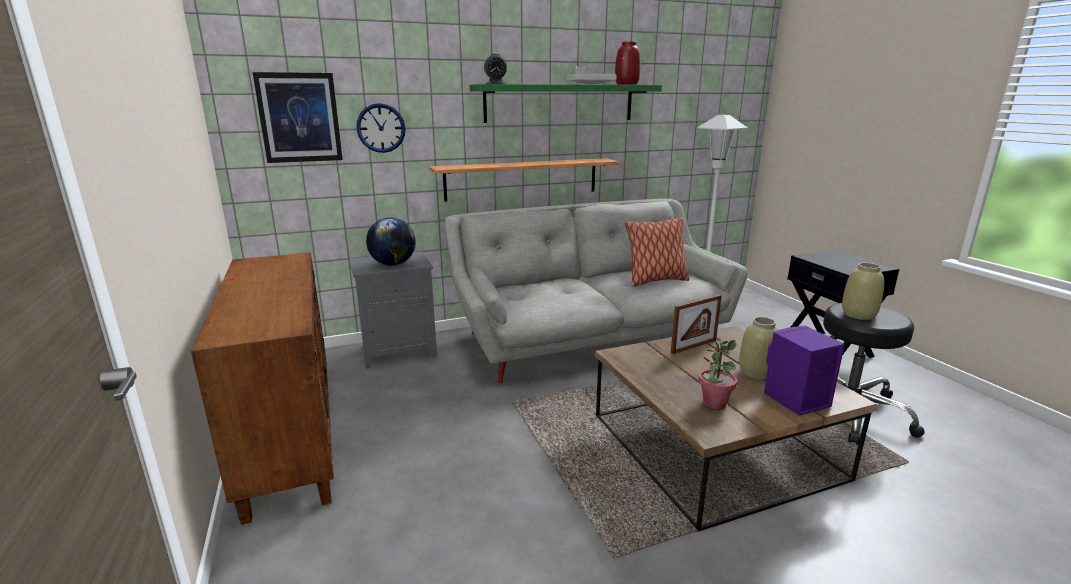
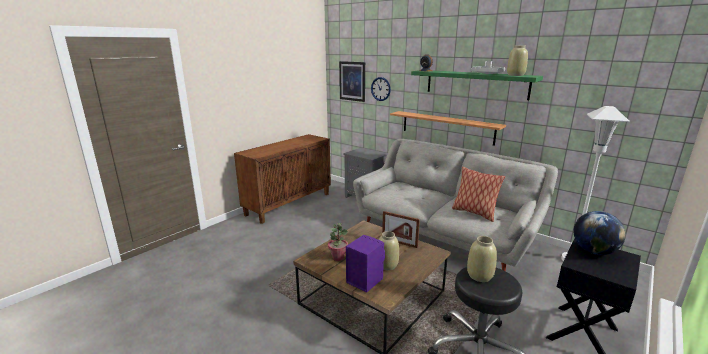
camera: 60 degrees right, 0 degrees up
globe [366,217,416,266] -> globe moved to [573,211,626,255]
red vase [615,42,641,85] -> beige vase [507,46,528,76]

